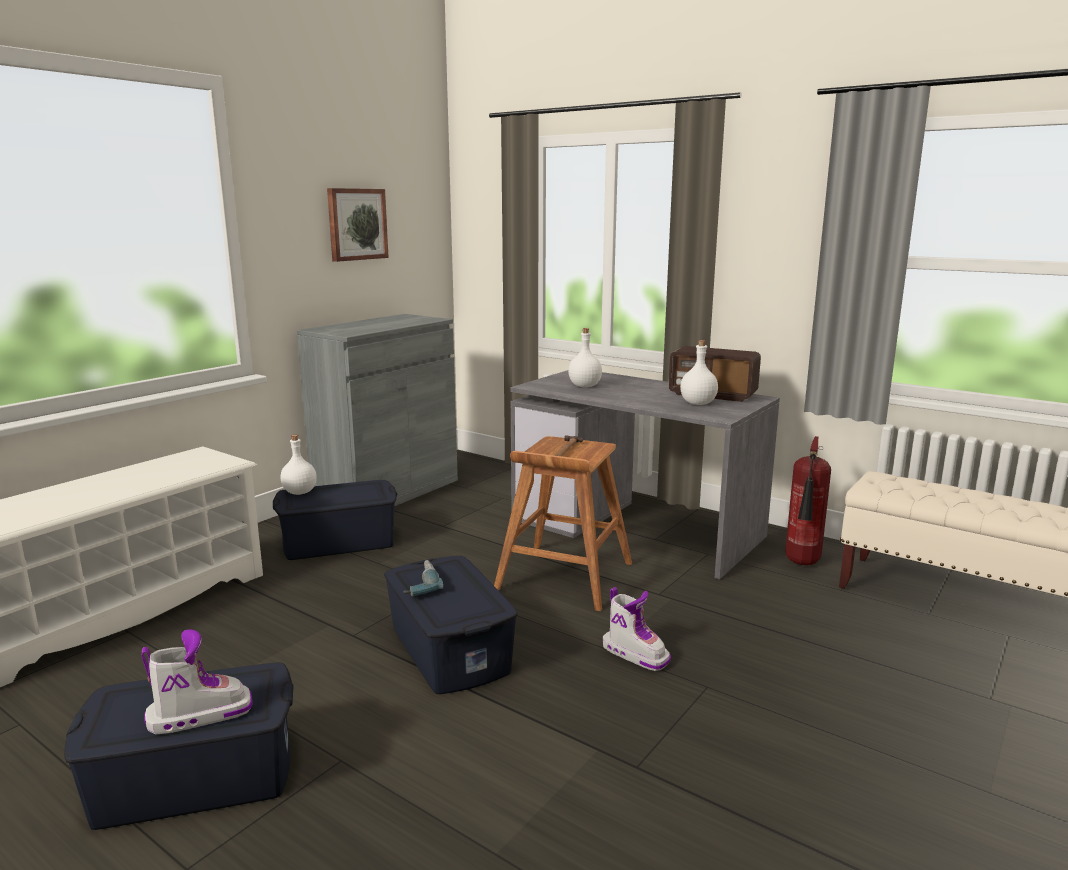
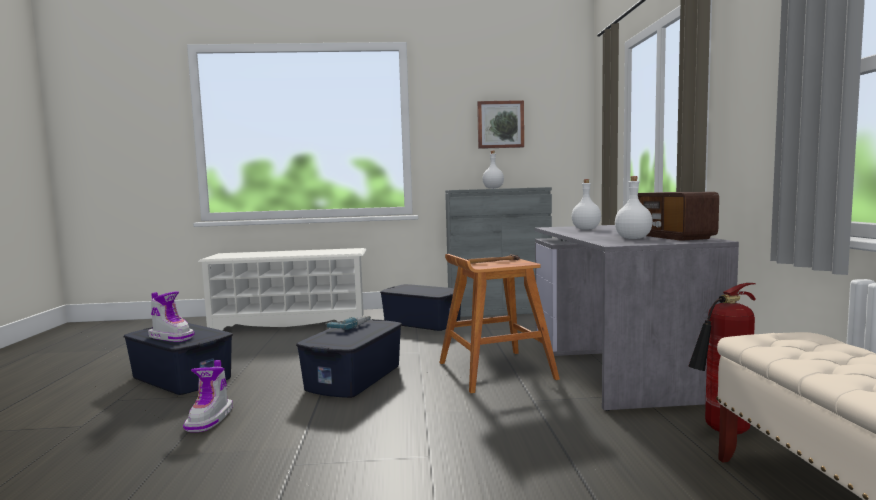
camera: 50 degrees right, 10 degrees down
white bottle [280,435,317,495] -> white bottle moved to [483,151,504,189]
boot [603,587,671,671] -> boot moved to [183,360,233,432]

